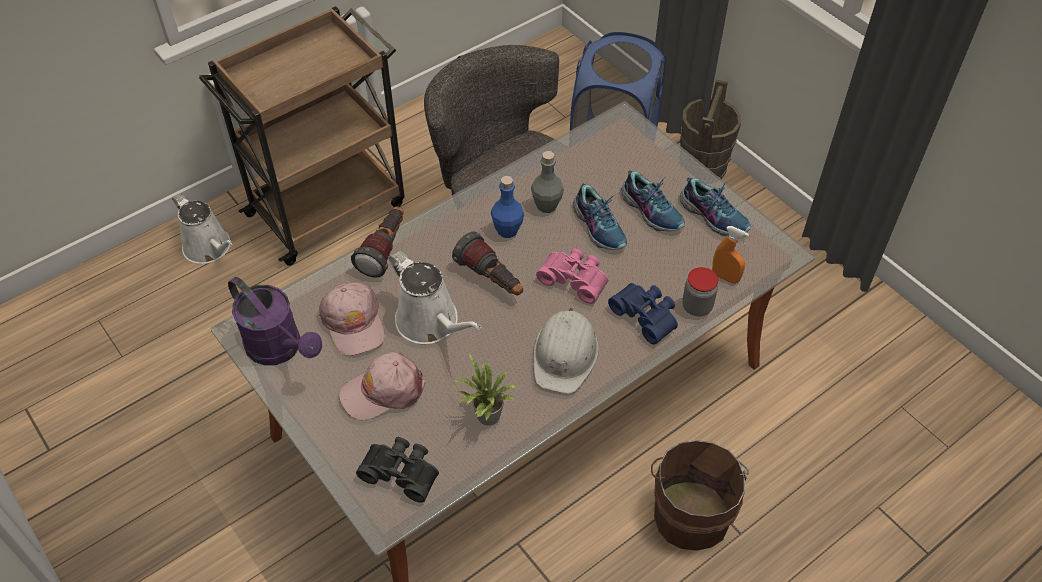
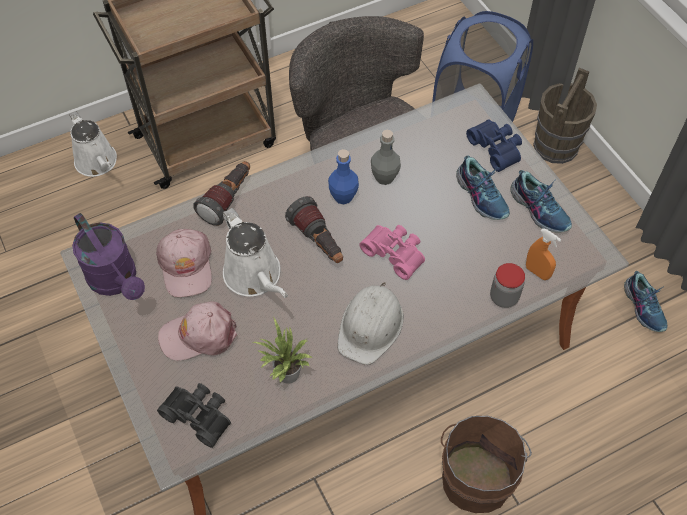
camera: 10 degrees right, 5 degrees up
shoe [573,183,627,250] -> shoe moved to [624,271,668,332]
blue binoculars [608,283,678,345] -> blue binoculars moved to [466,120,522,172]

